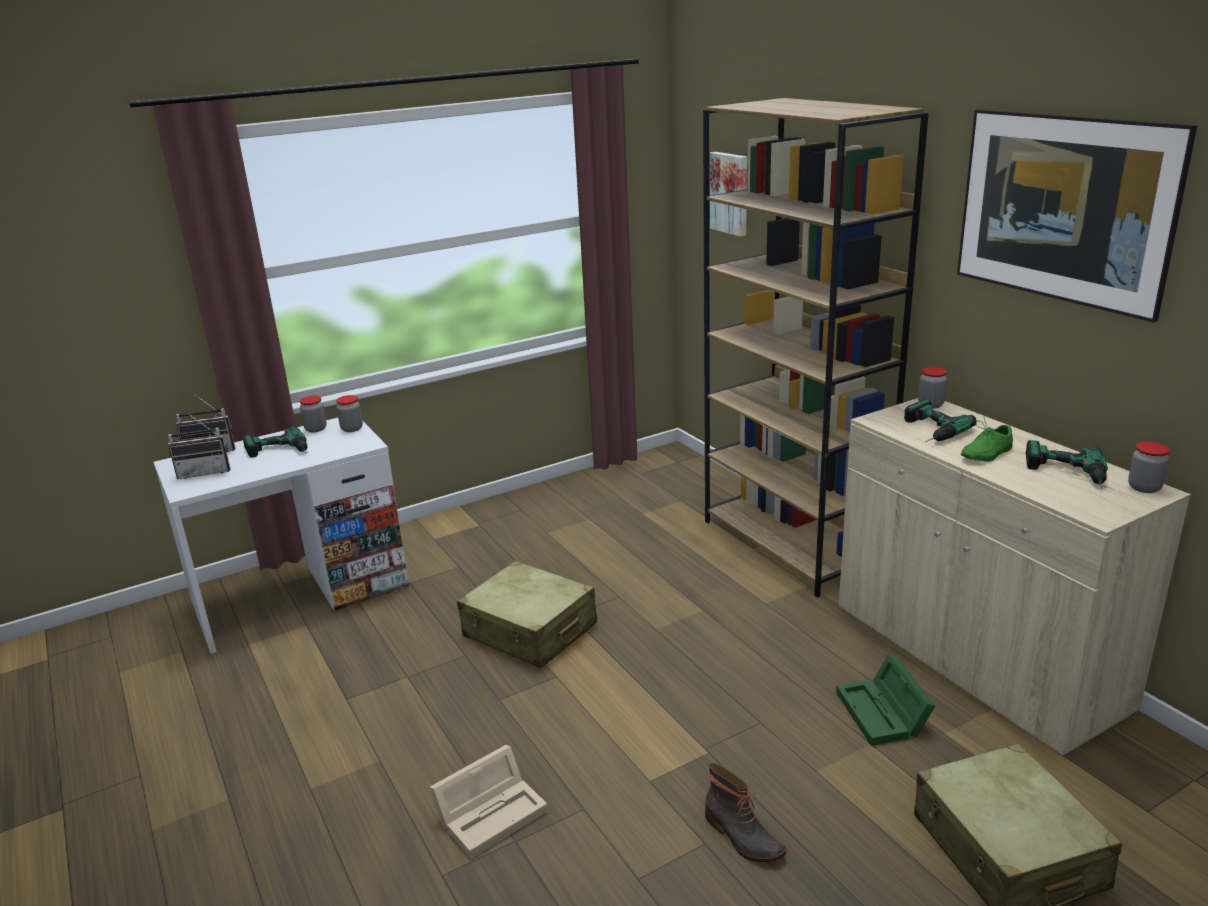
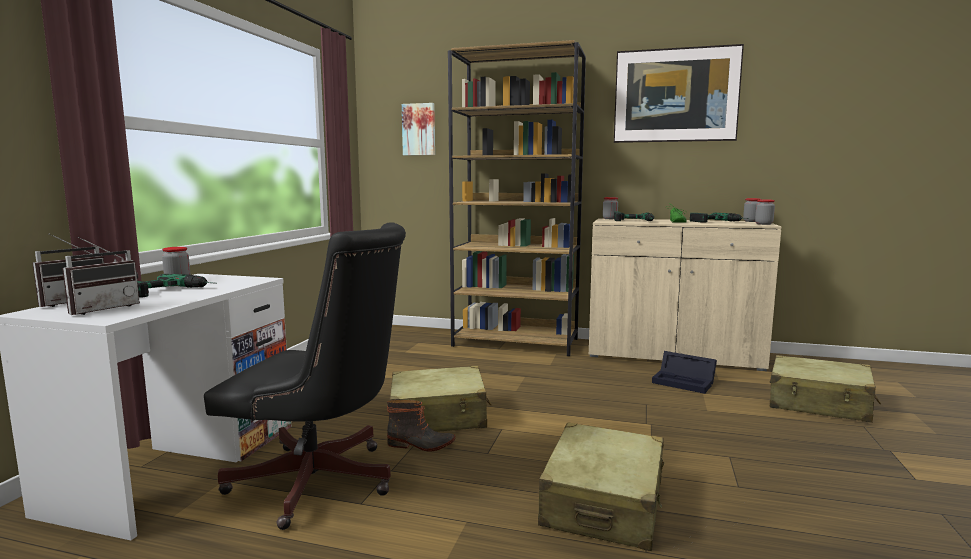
camera: 45 degrees left, 15 degrees down
jar [336,395,363,432] -> jar moved to [755,199,775,225]
beige storage box [430,745,548,859] -> beige suitcase [538,422,665,551]
boot [705,763,786,862] -> boot moved to [387,400,455,452]
green storage box [836,654,936,746] -> black storage box [652,351,717,394]
none -> black office chair [204,222,406,530]

